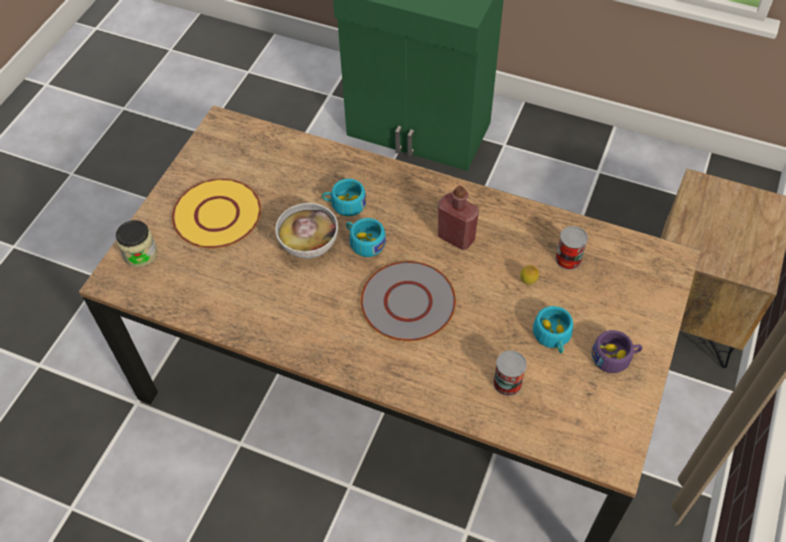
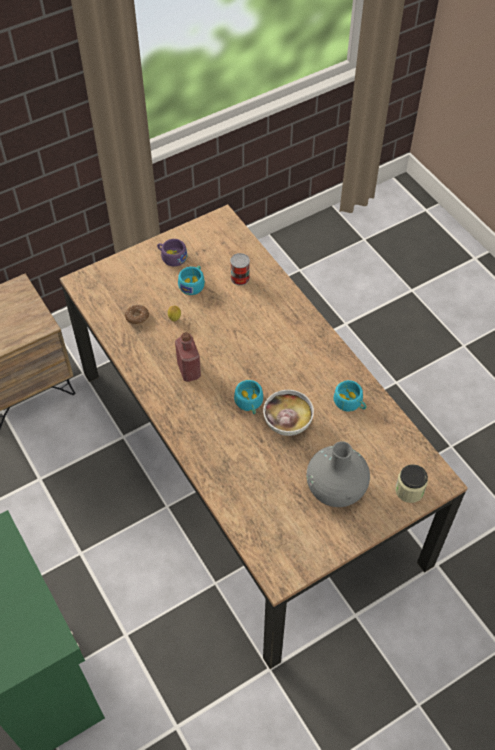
camera: 145 degrees left, 0 degrees up
yellow plate [172,178,261,249] -> grey vase [306,441,370,507]
turquoise cup [322,179,366,216] -> turquoise cup moved to [334,380,367,412]
grey plate [360,261,456,342] -> none
can [555,226,588,270] -> donut [125,305,149,325]

